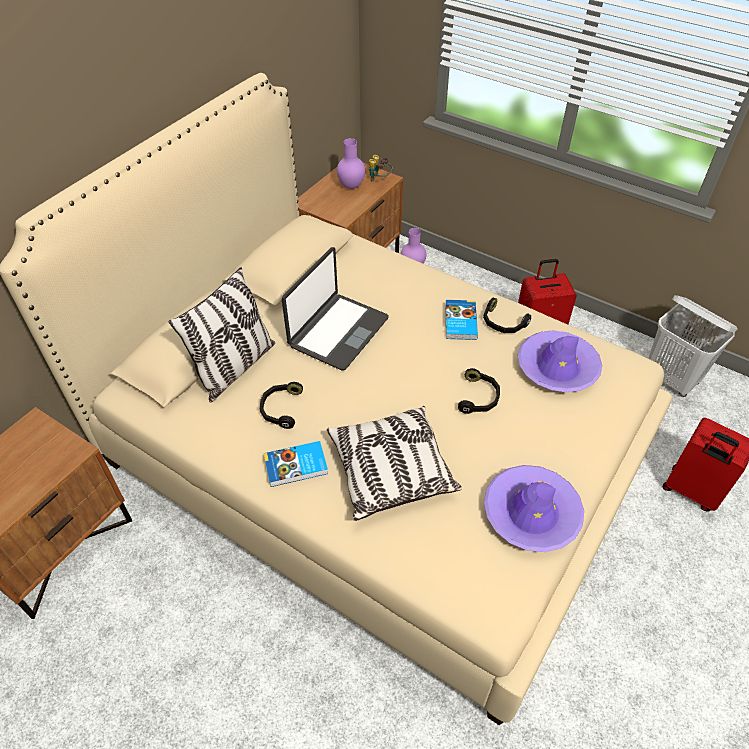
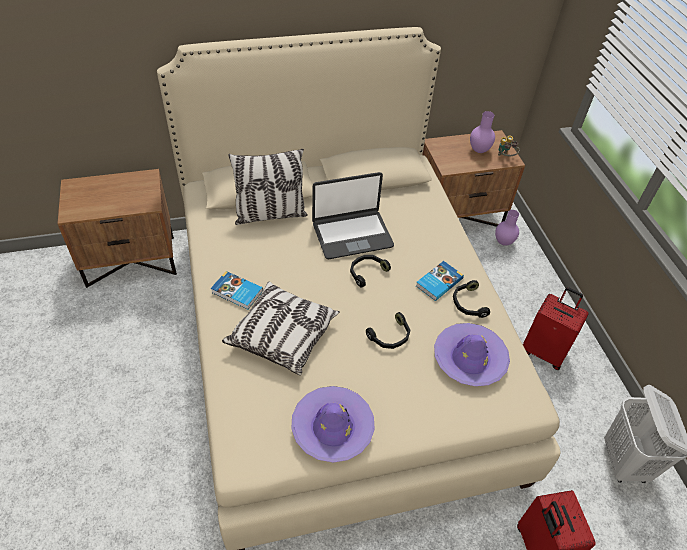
camera: 40 degrees right, 0 degrees up
black headphones [260,382,303,429] -> black headphones moved to [350,255,391,288]

